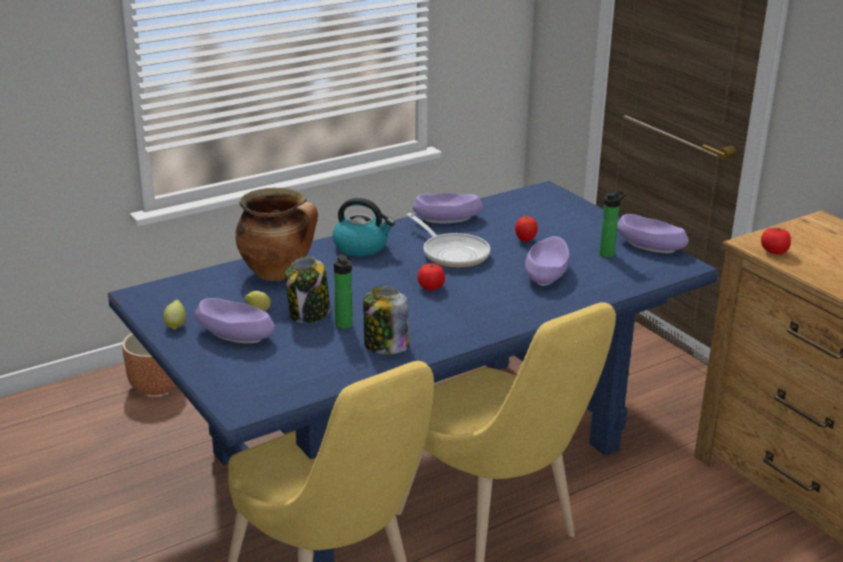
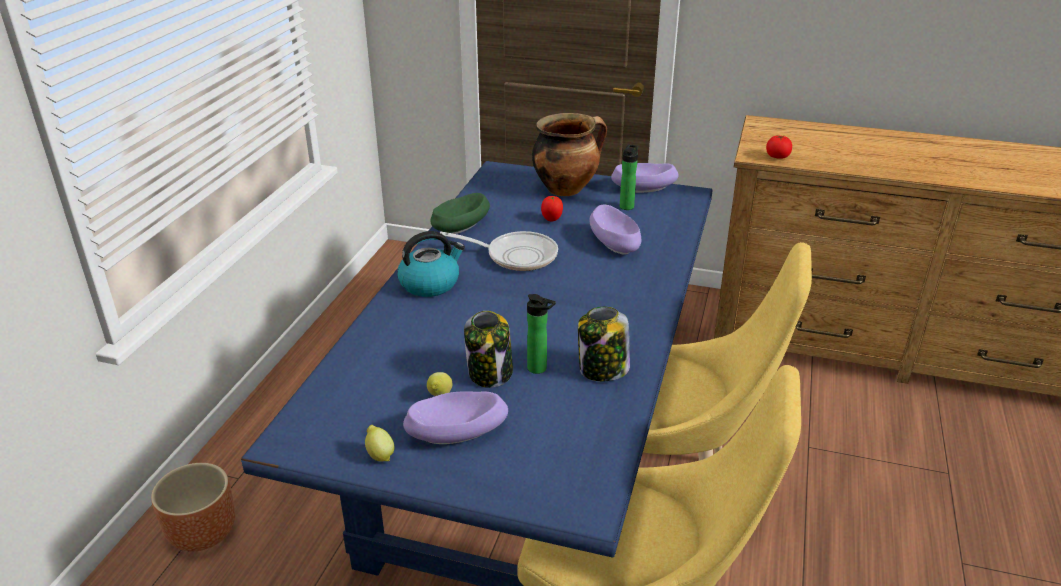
camera: 40 degrees left, 5 degrees up
cooking pot [235,188,318,281] -> cooking pot moved to [532,113,607,196]
purple bowl [413,193,483,223] -> green bowl [430,193,490,235]
tomato [418,264,445,290] -> none

